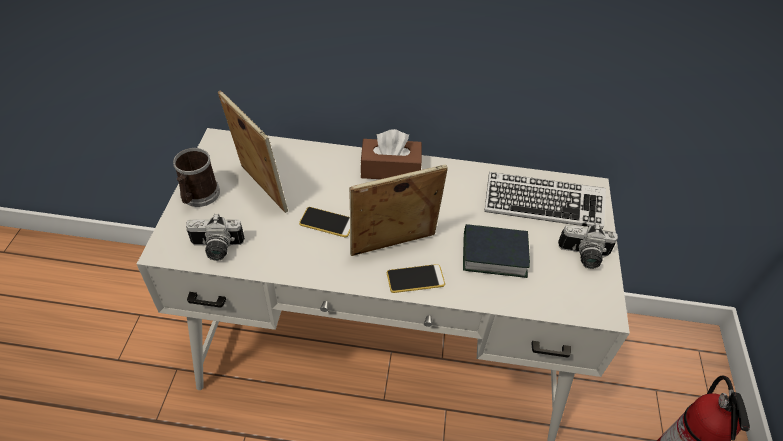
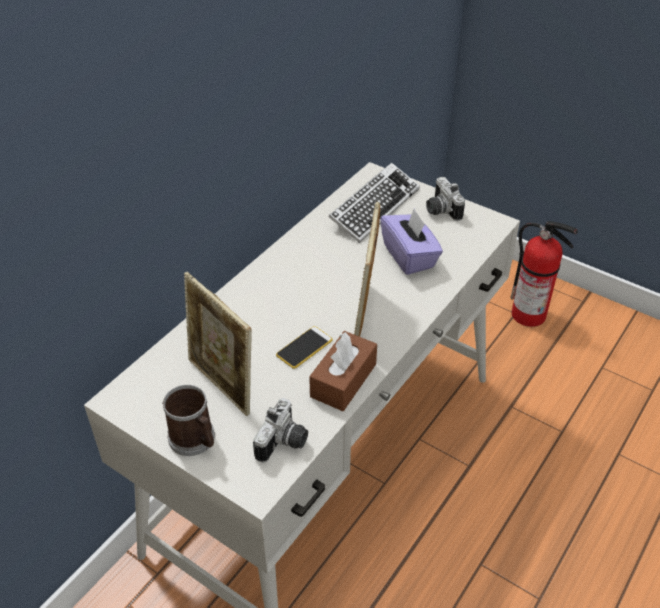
camera: 60 degrees left, 5 degrees down
picture frame [218,90,288,213] -> picture frame turned 120 degrees counterclockwise [184,272,252,416]
brown tissue box [361,129,422,179] -> brown tissue box moved to [309,331,377,411]
phone [387,264,445,293] -> none
book [463,224,530,278] -> purple tissue box [380,208,443,275]
camera [558,223,618,269] -> camera turned 120 degrees clockwise [426,177,465,221]

